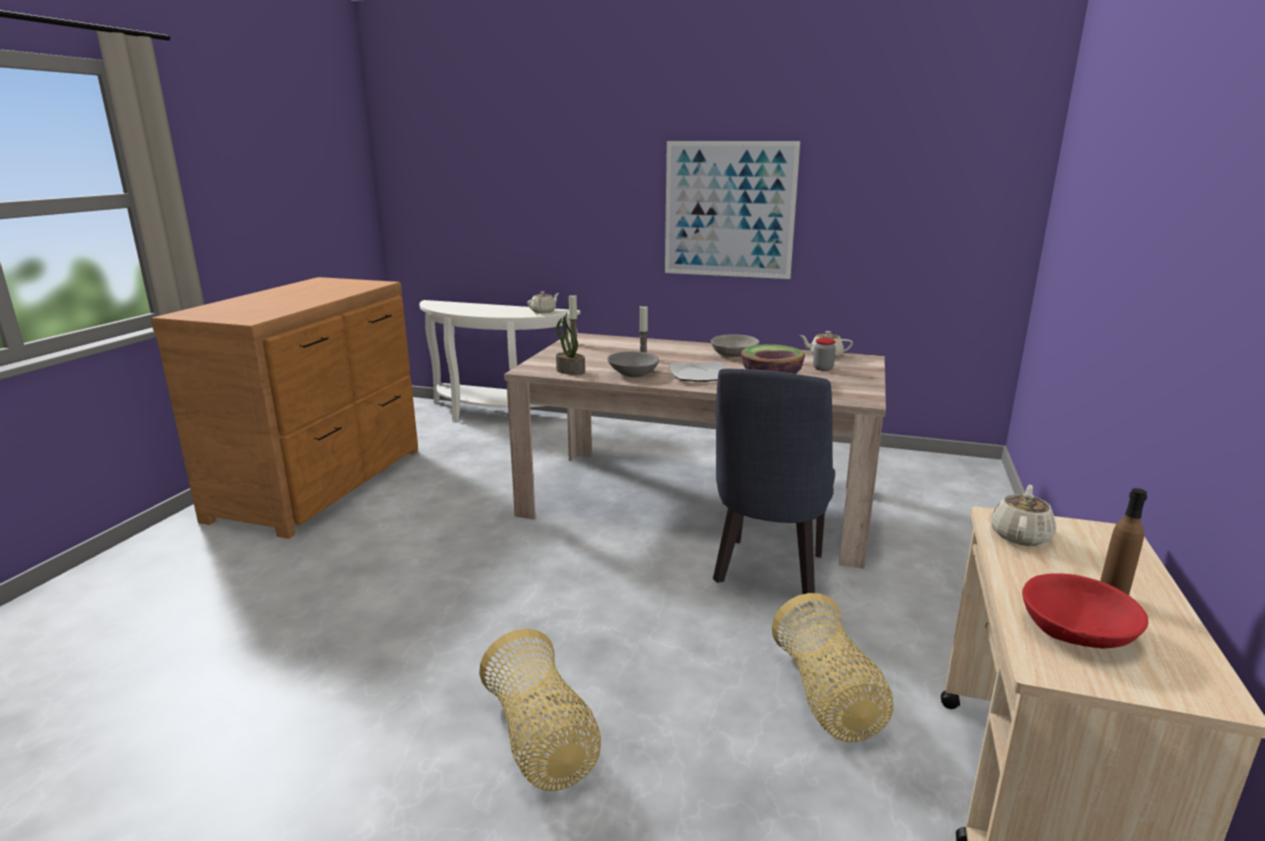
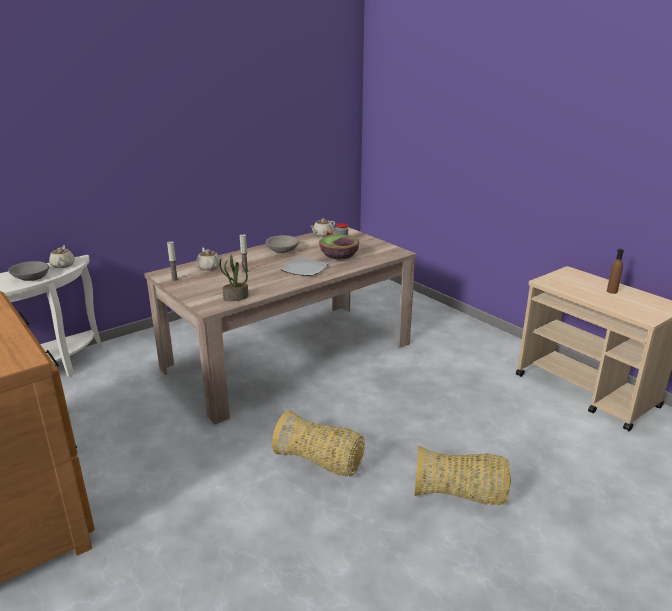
camera: 55 degrees left, 5 degrees up
grey bowl [607,351,659,377] -> grey bowl moved to [8,261,49,281]
picture [665,141,800,279] -> none
blue chair [713,368,835,594] -> none
basket [772,593,893,742] -> basket moved to [272,410,365,476]
beige teapot [990,485,1056,546] -> beige teapot moved to [196,247,220,271]
red bowl [1022,573,1148,649] -> none

